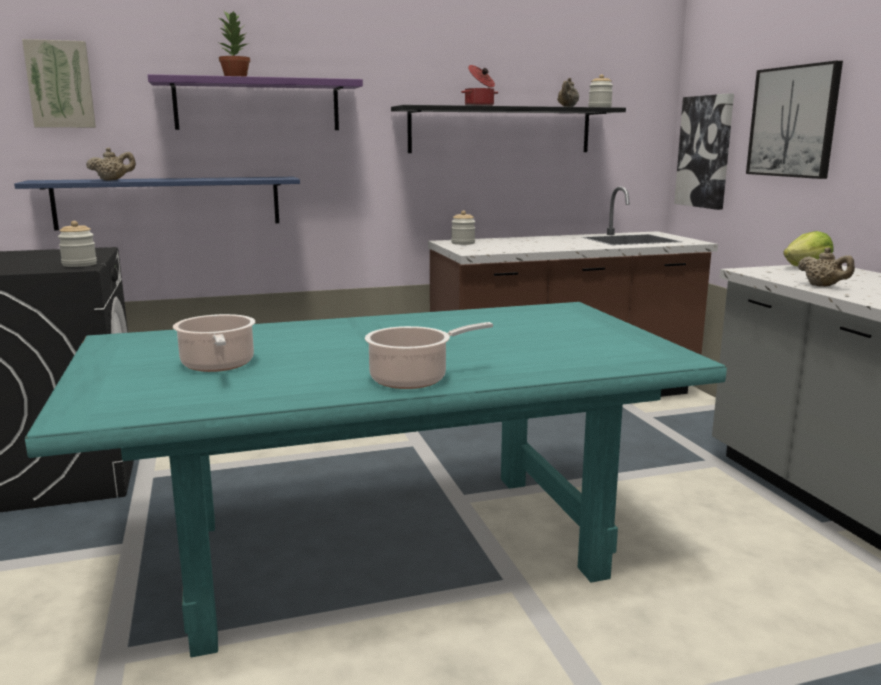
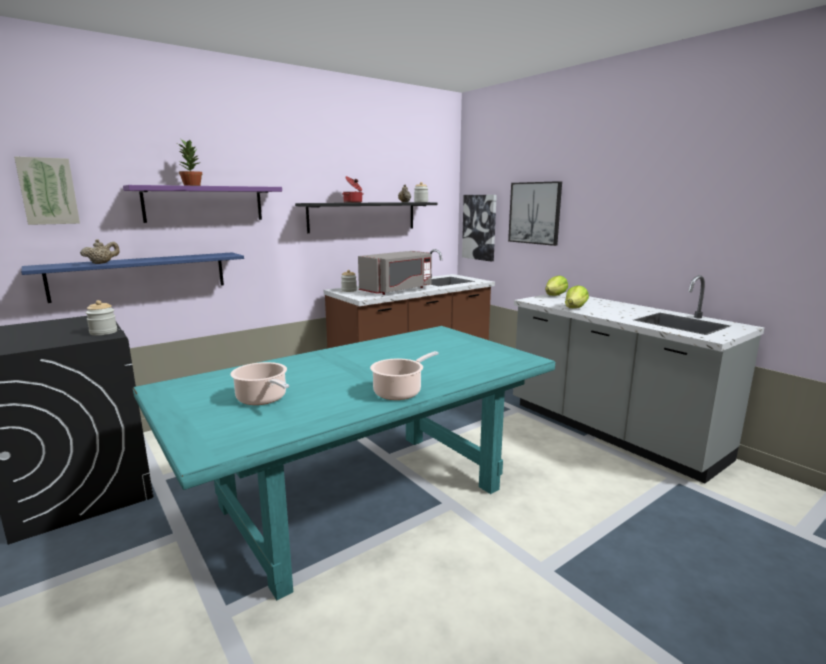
camera: 20 degrees left, 0 degrees up
beige teapot [798,248,855,287] -> lettuce [565,285,589,308]
none -> grey microwave [358,251,432,295]

